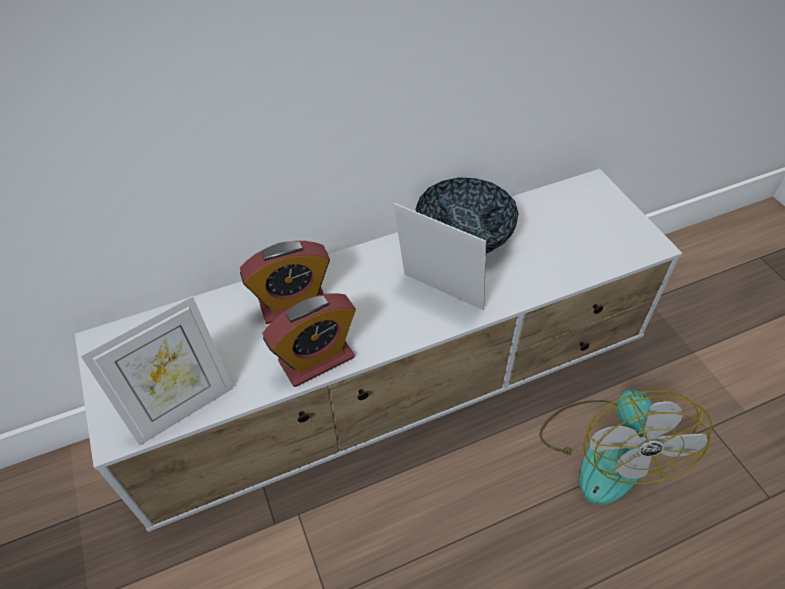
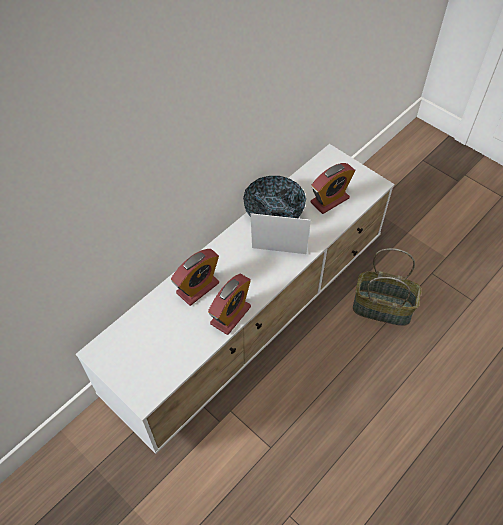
camera: 25 degrees left, 5 degrees up
picture frame [80,296,234,446] -> none
fan [539,390,712,505] -> basket [353,248,421,326]
none -> alarm clock [311,163,355,214]

